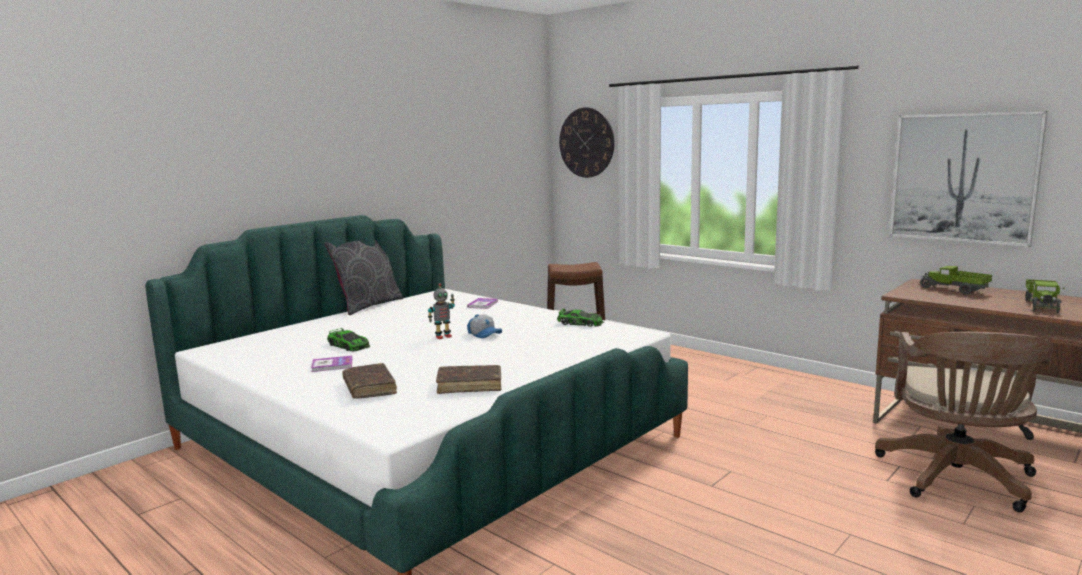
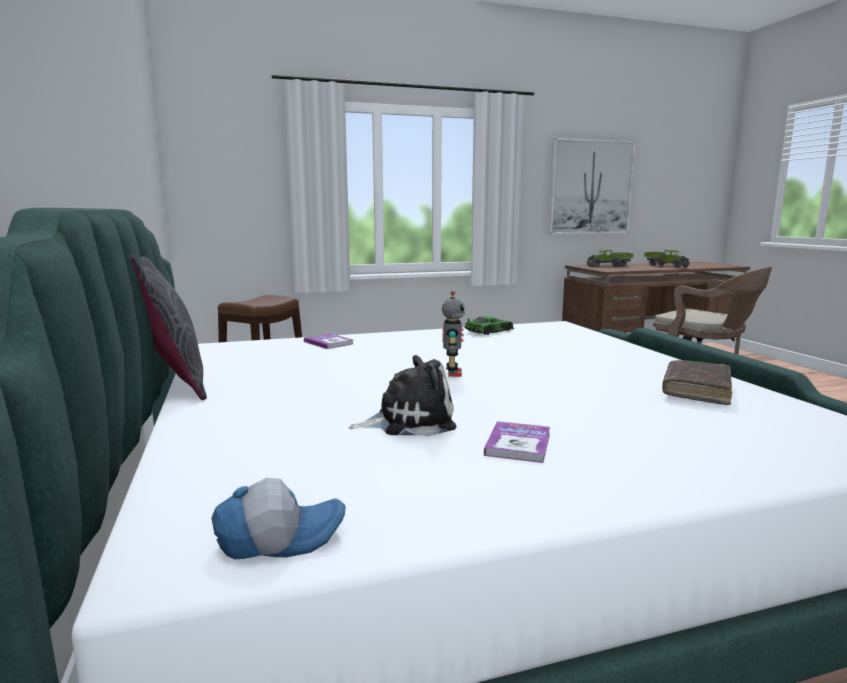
camera: 60 degrees left, 0 degrees up
toy car [327,328,370,351] -> plush toy [348,355,456,436]
brown book [342,363,397,398] -> none
cap [467,314,502,338] -> cap moved to [211,478,346,559]
wall clock [559,107,614,178] -> none

